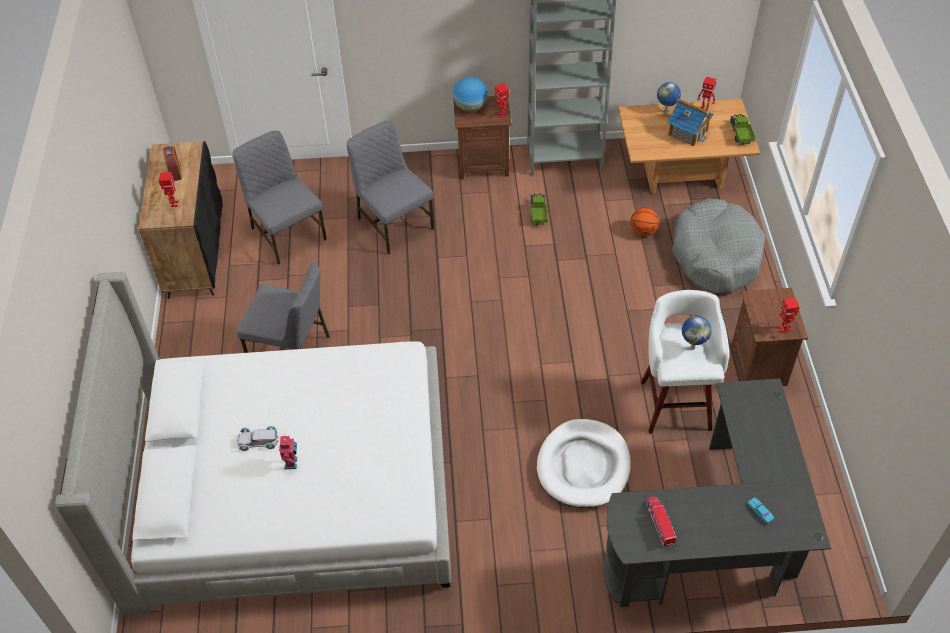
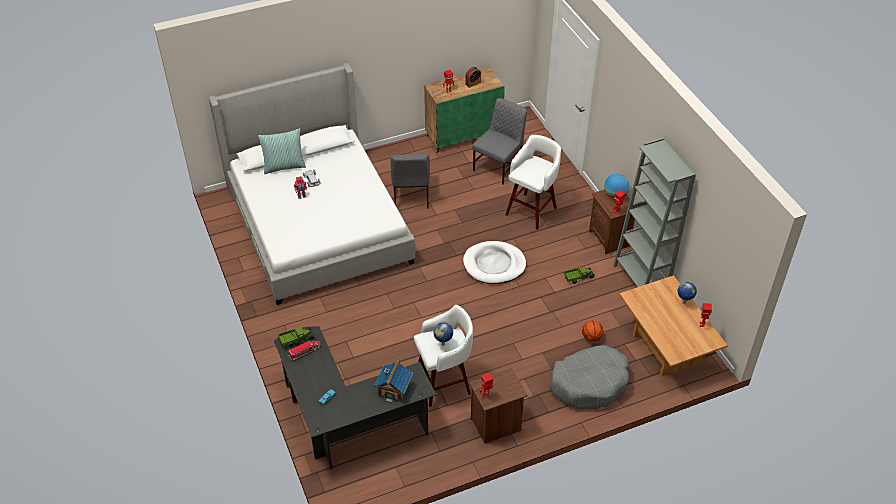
camera: 70 degrees right, 5 degrees down
black cabinet [139,141,223,299] -> green cabinet [424,68,504,153]
grey chair [347,121,434,254] -> white stool [506,135,561,230]
white dog bed [537,419,631,508] -> white dog bed moved to [463,241,526,284]
toy house [667,98,713,147] -> toy house moved to [374,360,413,403]
toy truck [730,114,756,145] -> toy truck moved to [278,327,314,348]
none -> pillow [258,128,306,174]

